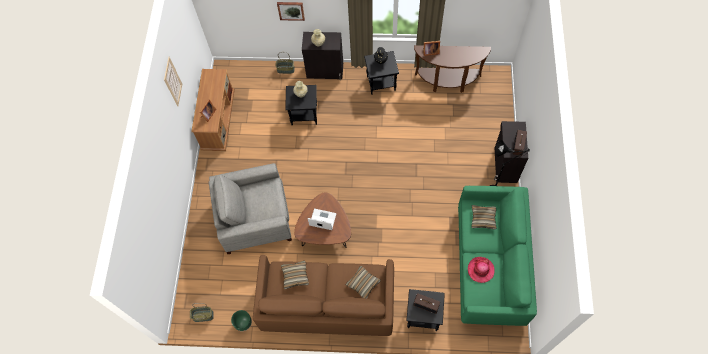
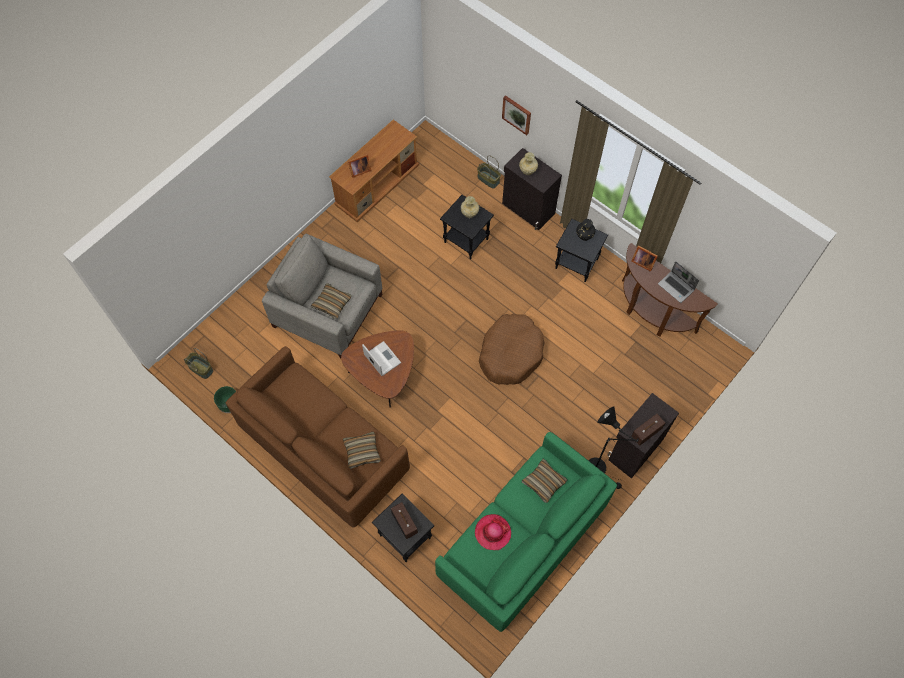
camera: 35 degrees right, 0 degrees up
picture [164,57,182,106] -> none
pillow [281,261,309,289] -> pillow moved to [311,283,352,319]
none -> brown dog bed [479,313,545,385]
none -> laptop [658,261,699,303]

